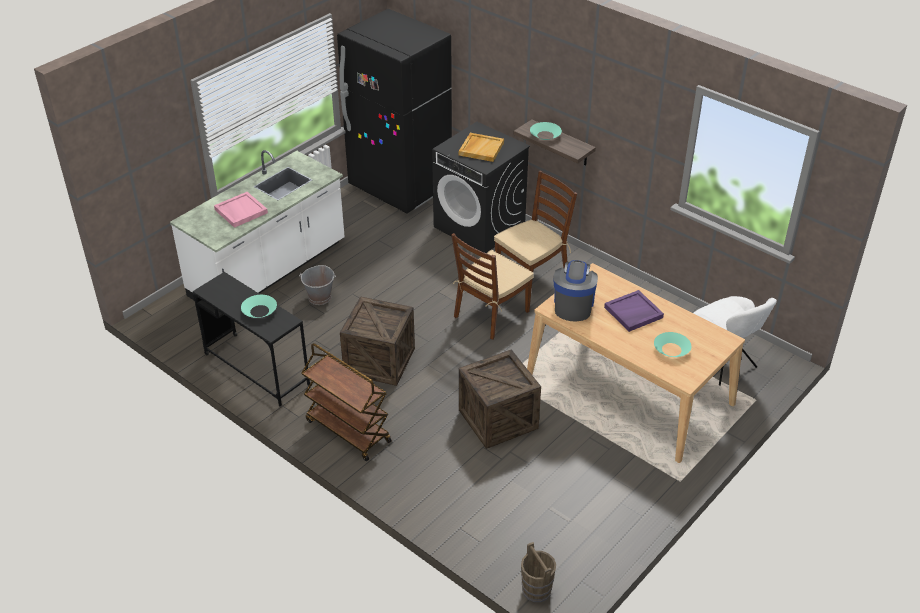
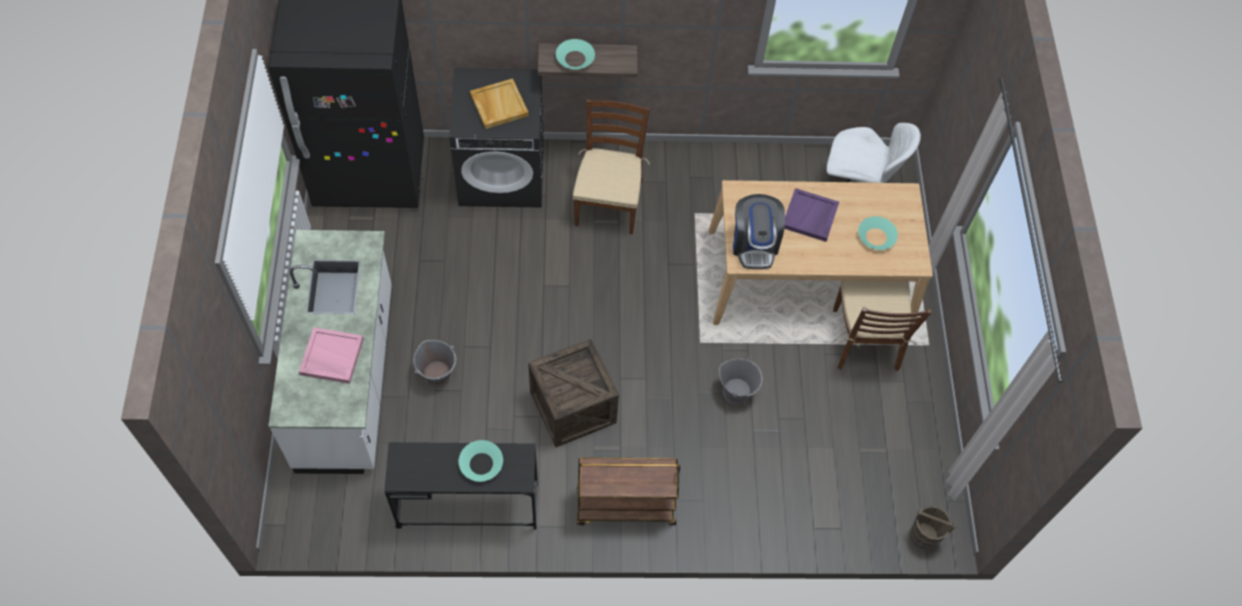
camera: 45 degrees left, 20 degrees up
brown chair [451,233,534,340] -> brown chair moved to [833,280,932,371]
crate [459,349,541,449] -> grey bucket [719,357,763,405]
coffee machine [553,260,598,321] -> coffee machine turned 150 degrees counterclockwise [733,194,785,269]

